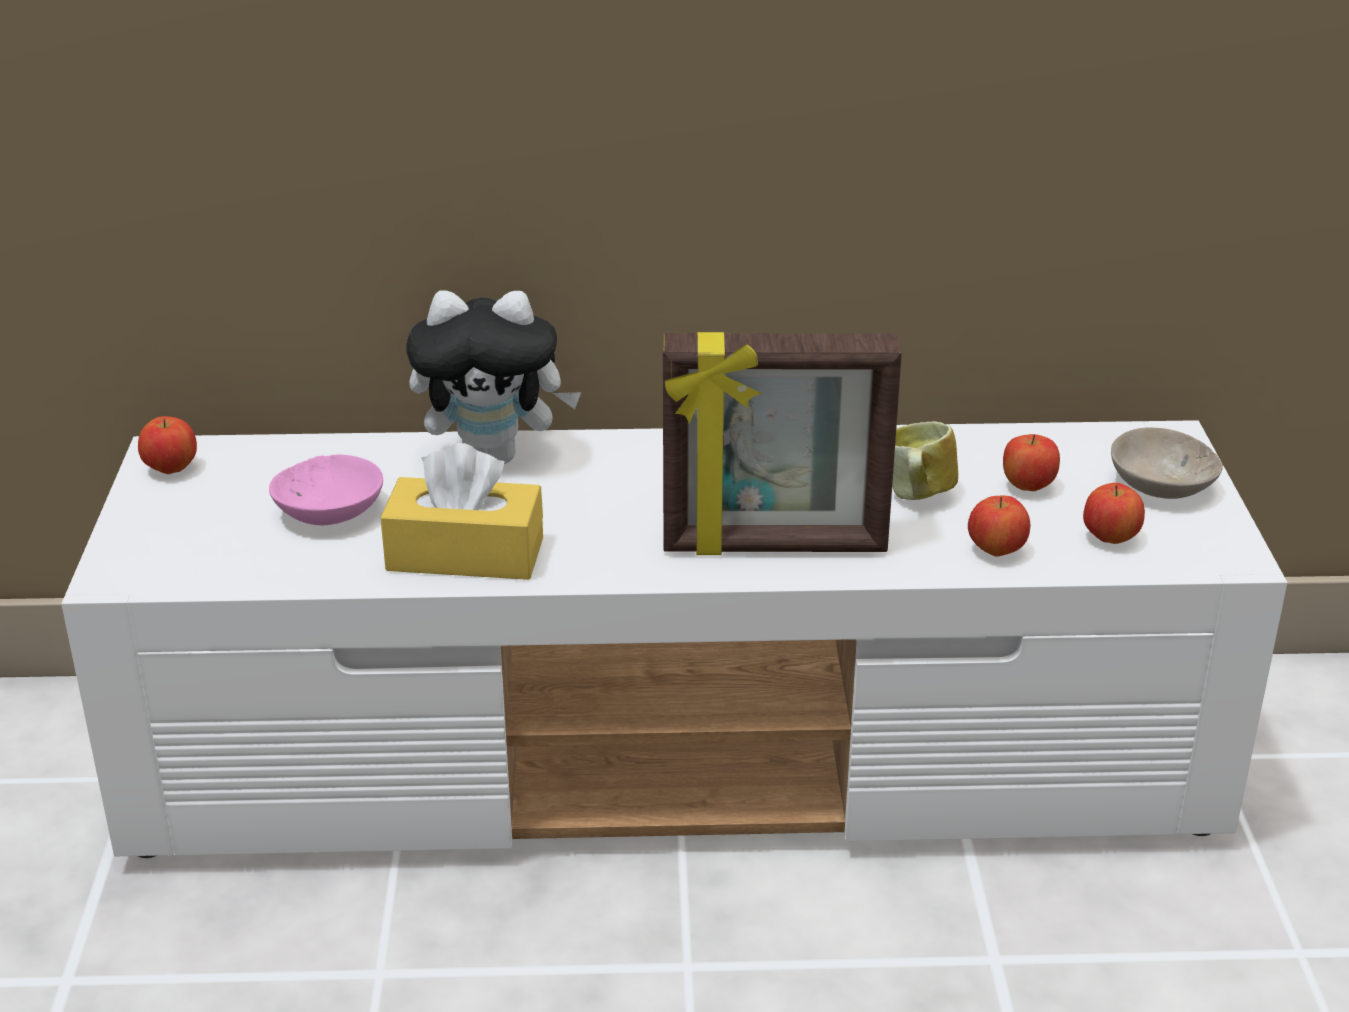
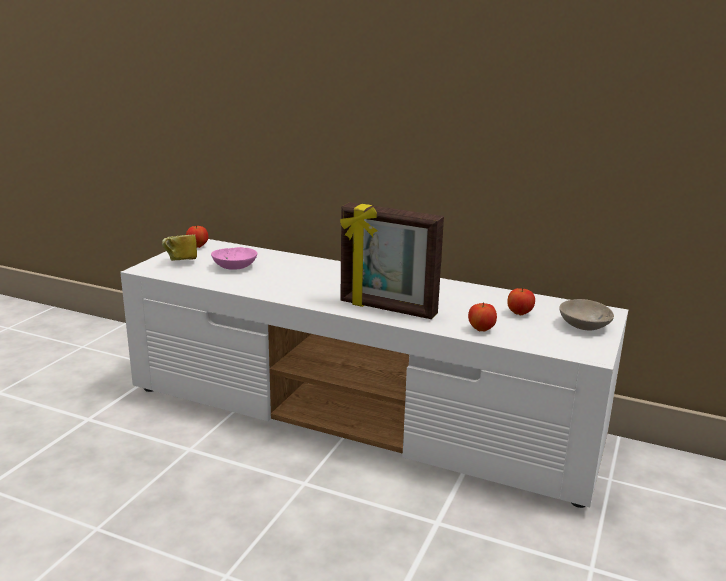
camera: 25 degrees right, 10 degrees down
yellow tissue box [380,443,543,580] -> none
plush toy [406,291,581,464] -> none
mug [892,421,958,500] -> mug moved to [162,234,197,261]
apple [1083,483,1145,544] -> none

